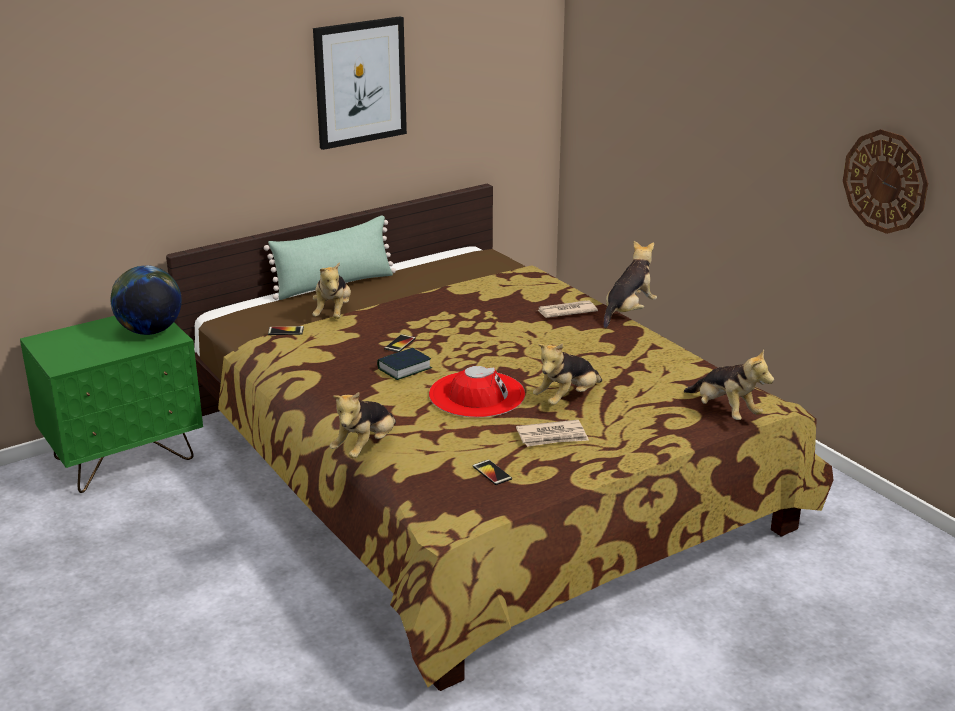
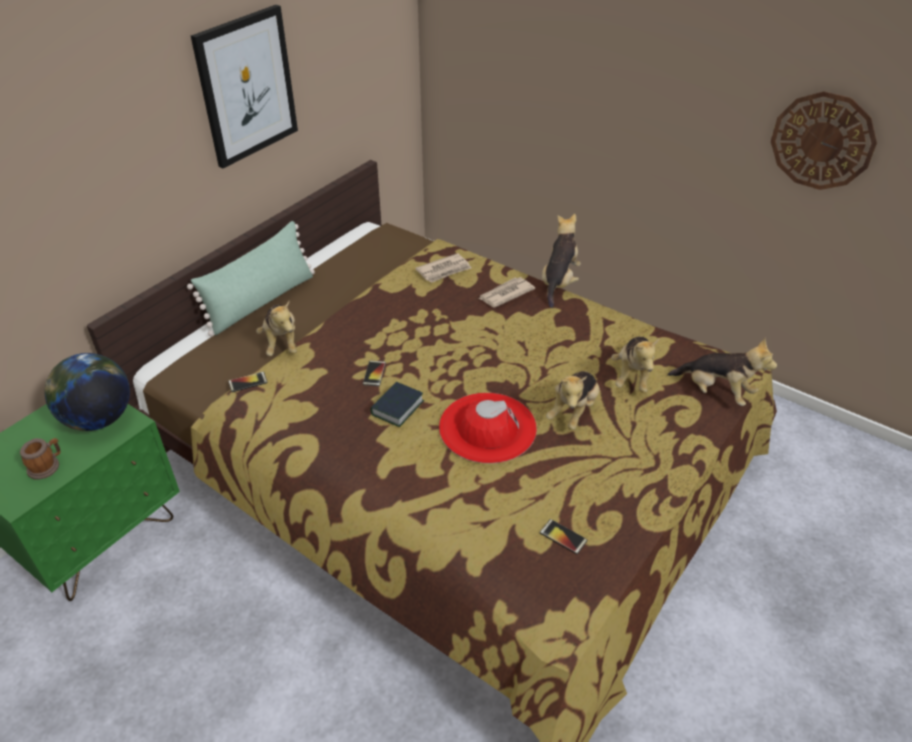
camera: 20 degrees left, 15 degrees up
plush toy [330,392,396,458] -> plush toy moved to [611,336,659,393]
newspaper [516,420,589,447] -> newspaper moved to [415,253,472,283]
none -> mug [20,438,61,479]

